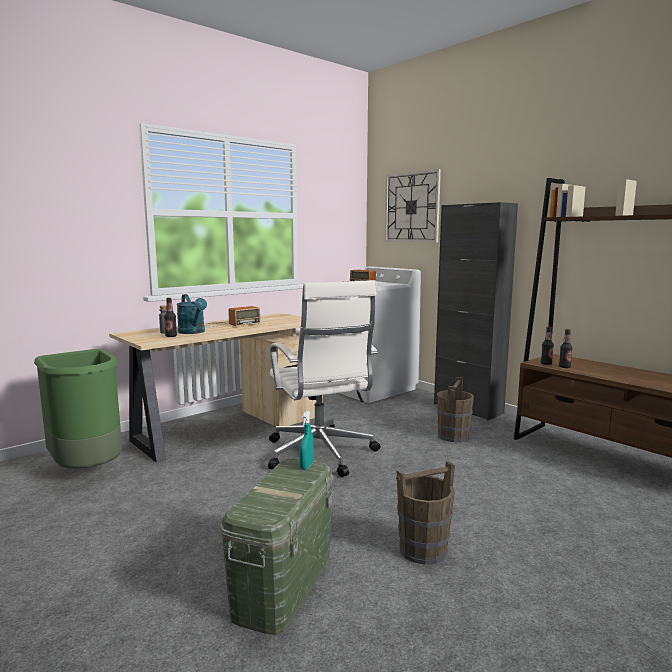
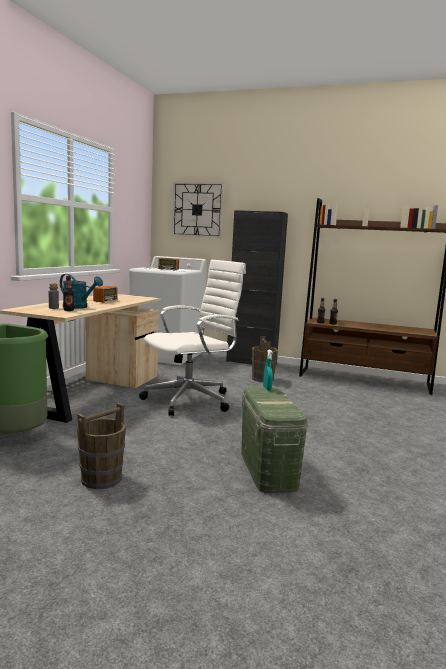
camera: 30 degrees left, 0 degrees up
white office chair [268,280,381,477] -> white office chair turned 75 degrees counterclockwise [139,260,246,416]
brown bucket [396,461,455,565] -> brown bucket moved to [77,403,126,489]

